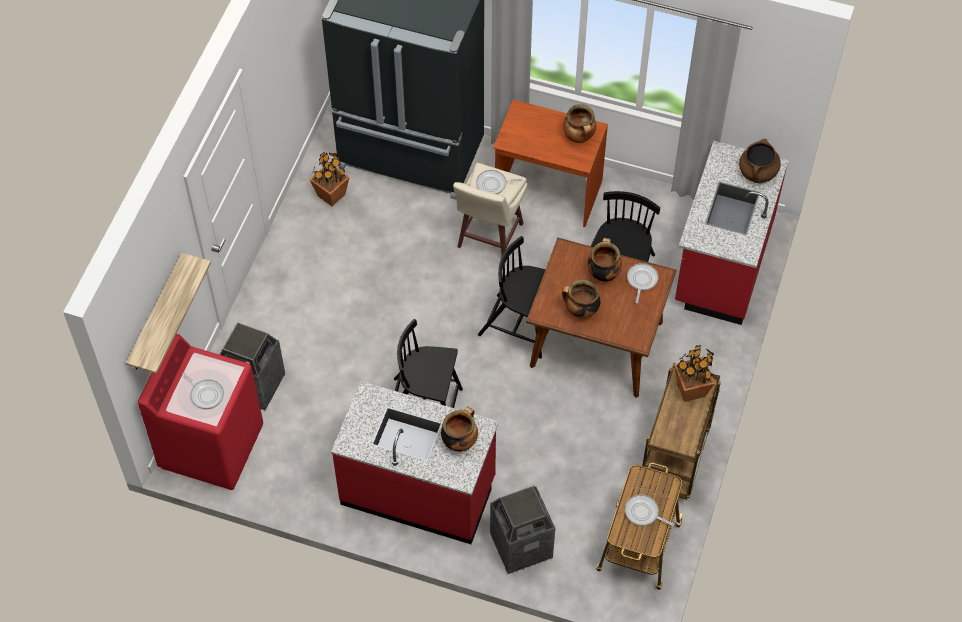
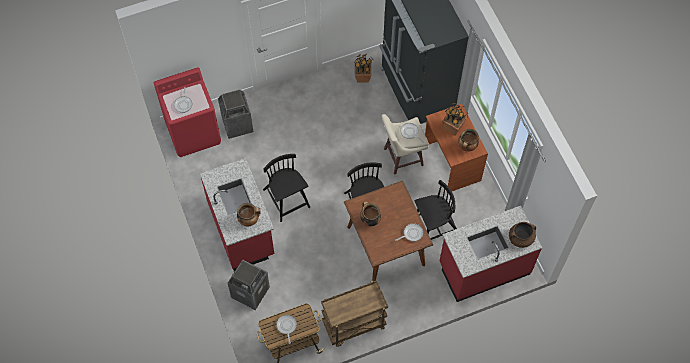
camera: 50 degrees right, 5 degrees up
shelf [126,253,211,374] -> none
cooking pot [588,238,622,282] -> none
potted plant [674,345,715,402] -> potted plant moved to [443,103,468,136]

